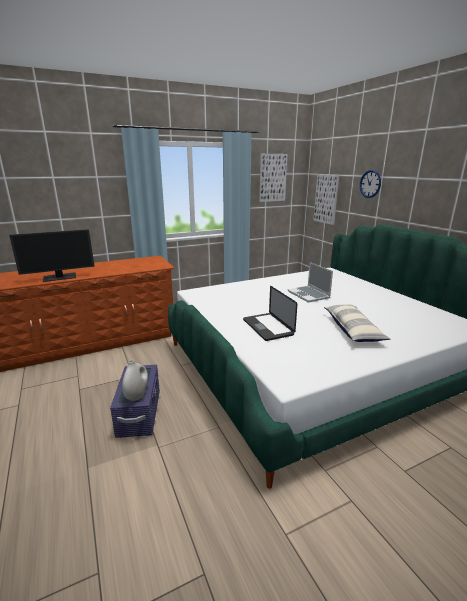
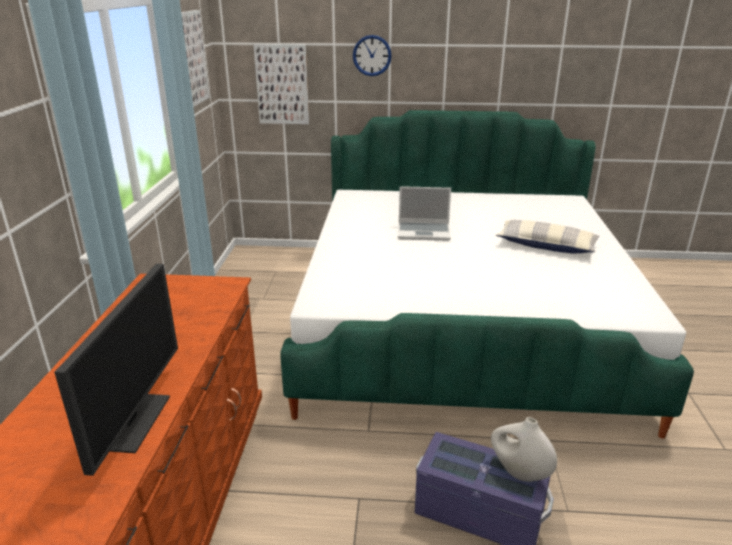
camera: 60 degrees left, 5 degrees up
laptop [243,286,297,341] -> none

